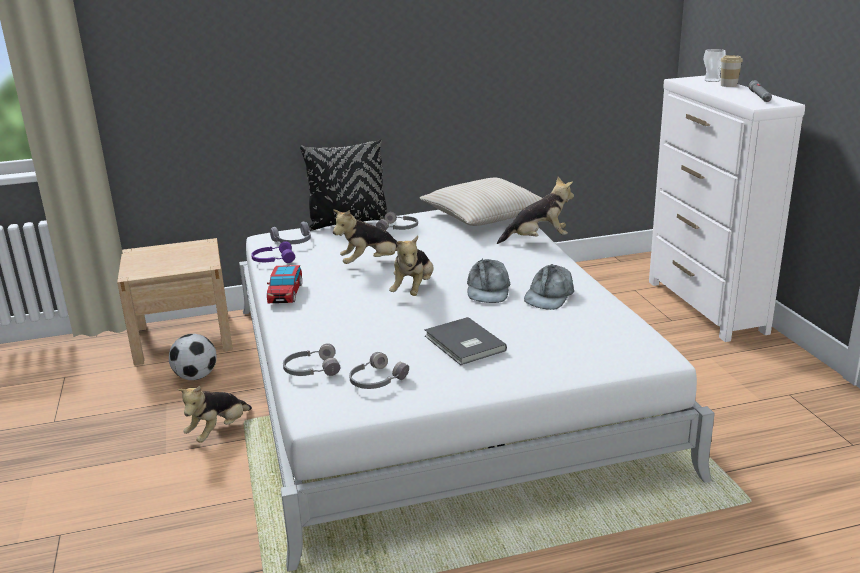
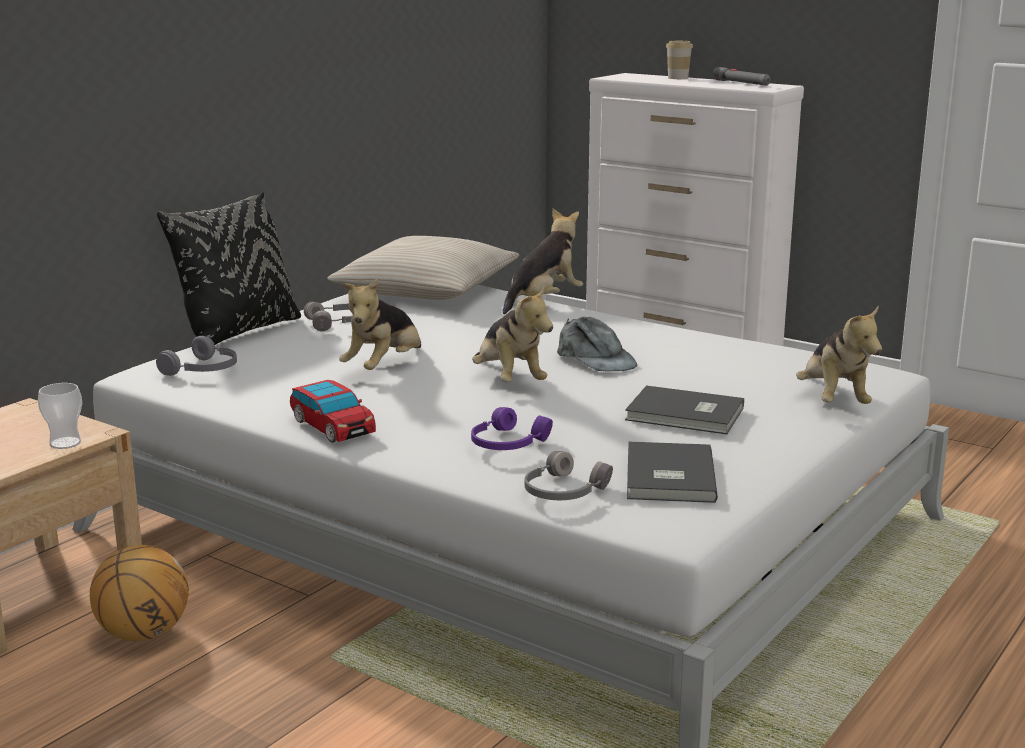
camera: 40 degrees left, 5 degrees down
football [169,334,217,380] -> basketball [90,545,189,641]
plush toy [177,386,252,443] -> plush toy moved to [796,305,882,404]
purple headphones [251,241,295,263] -> purple headphones moved to [471,407,553,450]
grey headphones [349,352,409,389] -> grey book [627,442,718,503]
grey cap [524,263,574,310] -> none
cup [704,49,726,82] -> cup moved to [38,383,82,449]

